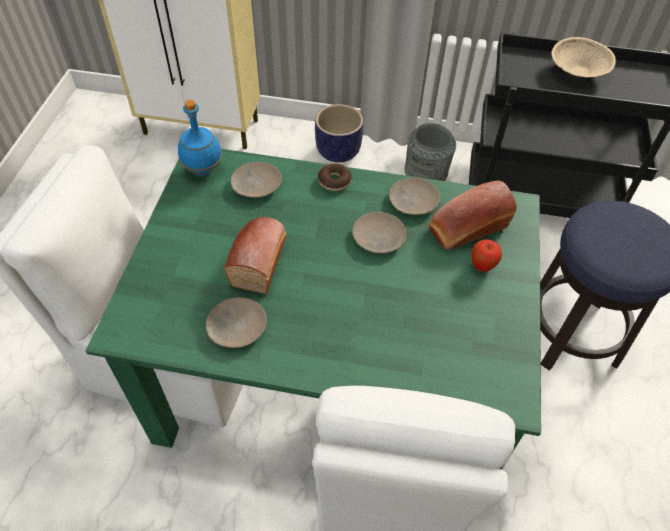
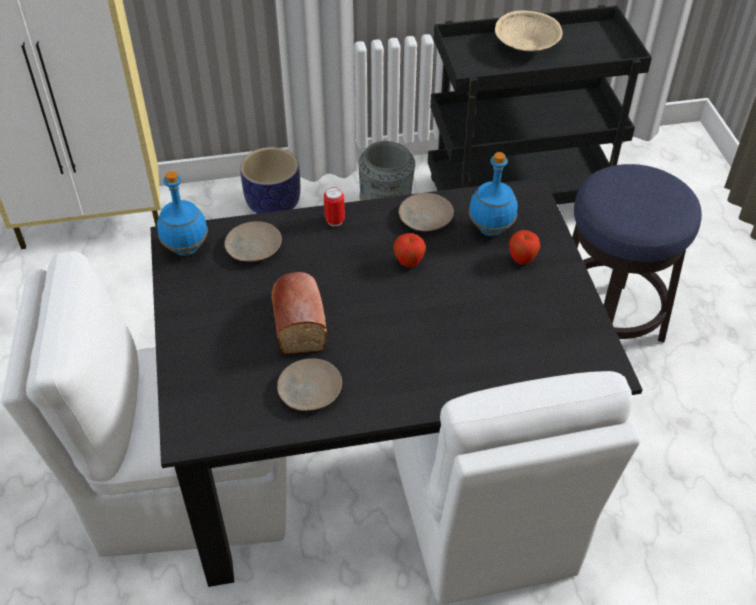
camera: 20 degrees left, 5 degrees down
green dining table [86,149,541,470] -> black dining table [150,178,643,587]
donut [318,163,352,191] -> can [324,187,345,226]
beige plate [352,212,407,253] -> apple [393,233,426,267]
bread [429,180,517,250] -> blue bottle [469,152,518,236]

